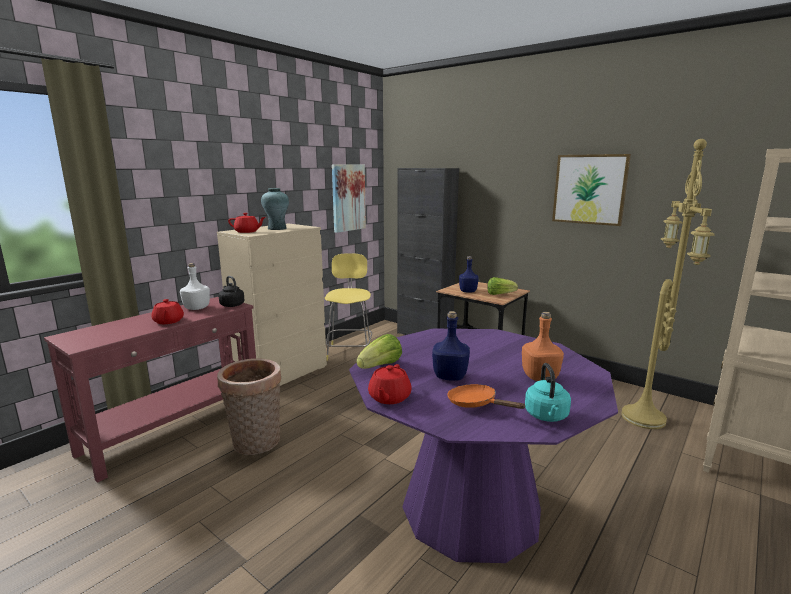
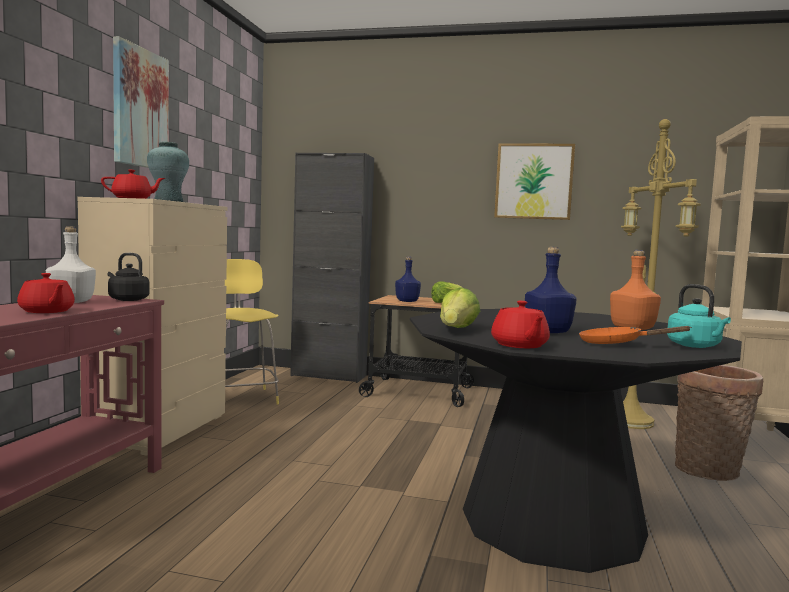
camera: 25 degrees left, 10 degrees down
basket [217,358,281,455] -> basket moved to [675,365,763,481]
picture [332,164,366,233] -> picture moved to [113,36,169,168]
purple dining table [349,329,618,563] -> black dining table [410,309,742,573]

